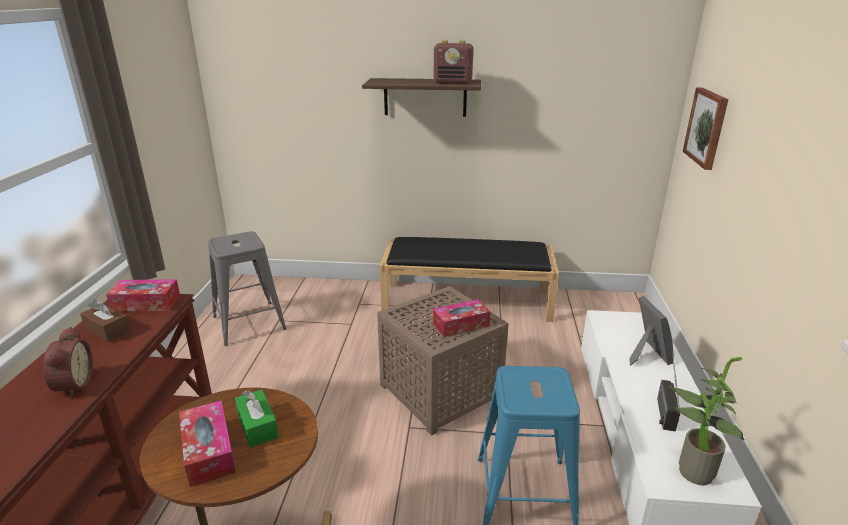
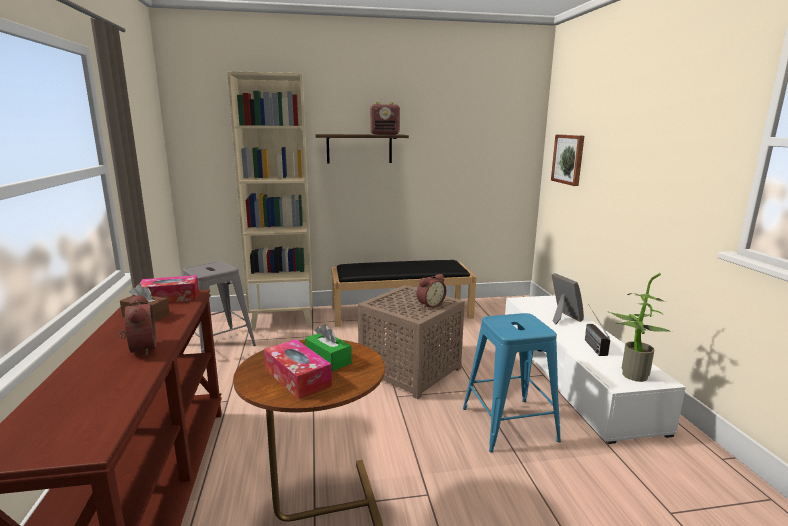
camera: 15 degrees left, 10 degrees down
tissue box [433,299,490,337] -> alarm clock [417,274,446,308]
none -> beige bookcase [227,71,312,330]

